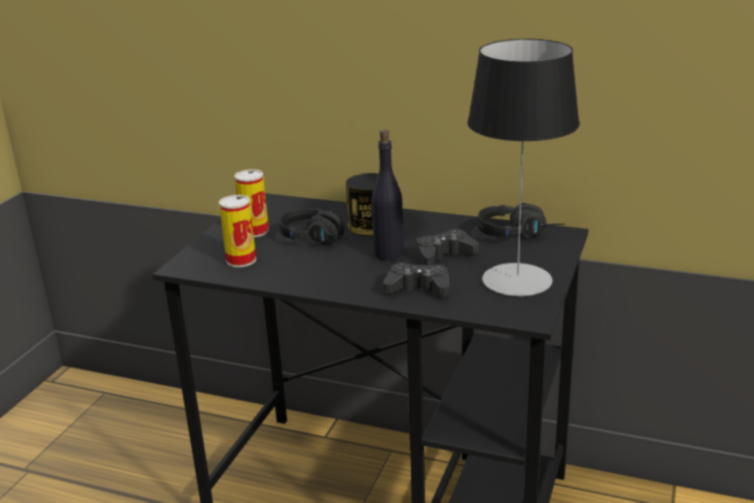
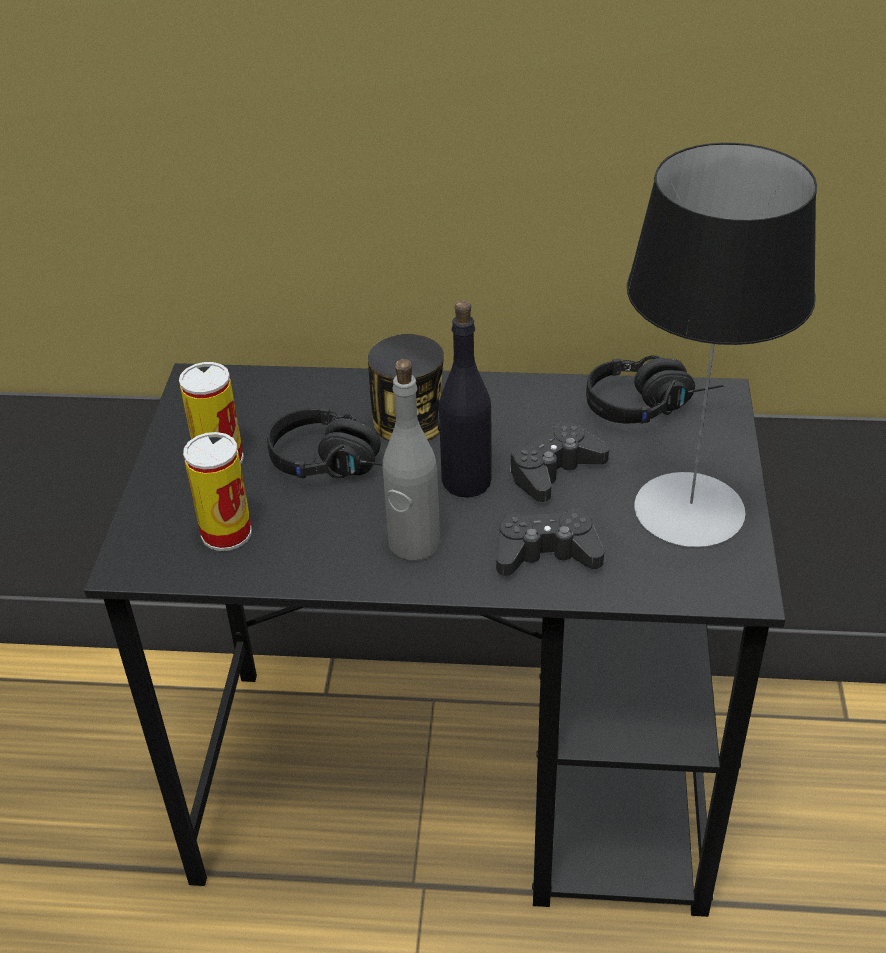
camera: 15 degrees left, 15 degrees up
none -> grey bottle [383,359,440,561]

